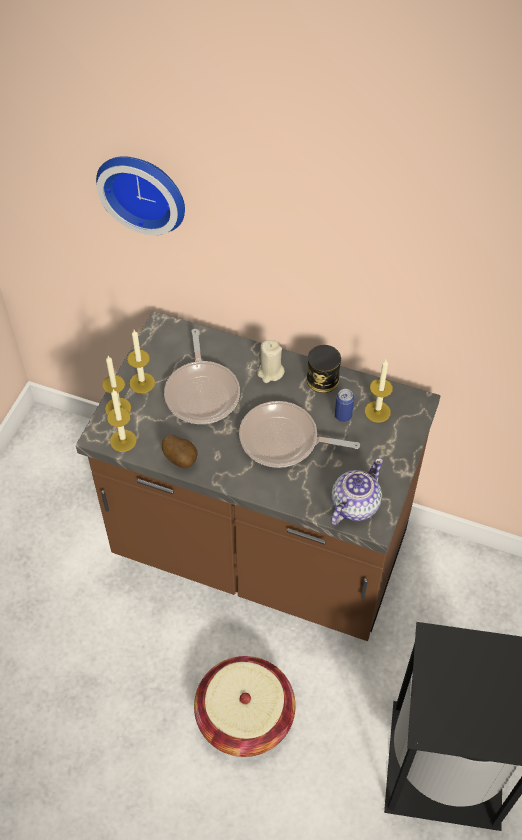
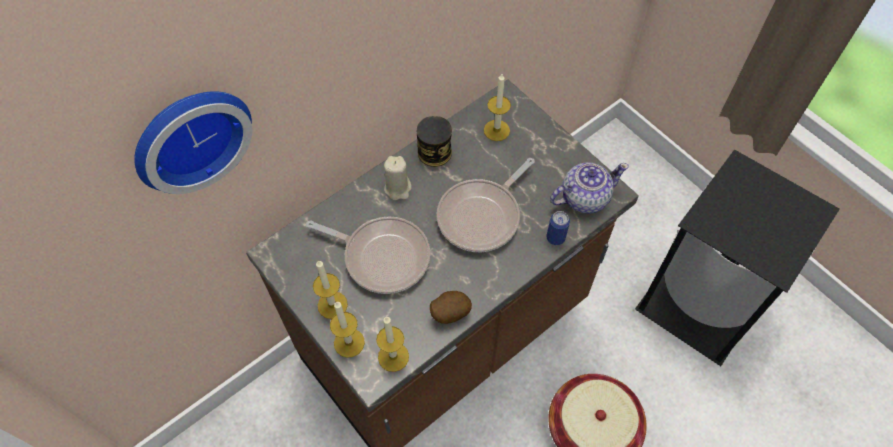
camera: 60 degrees left, 5 degrees up
teapot [331,458,383,525] -> teapot turned 90 degrees clockwise [550,162,629,214]
can [335,389,354,422] -> can moved to [547,211,570,245]

